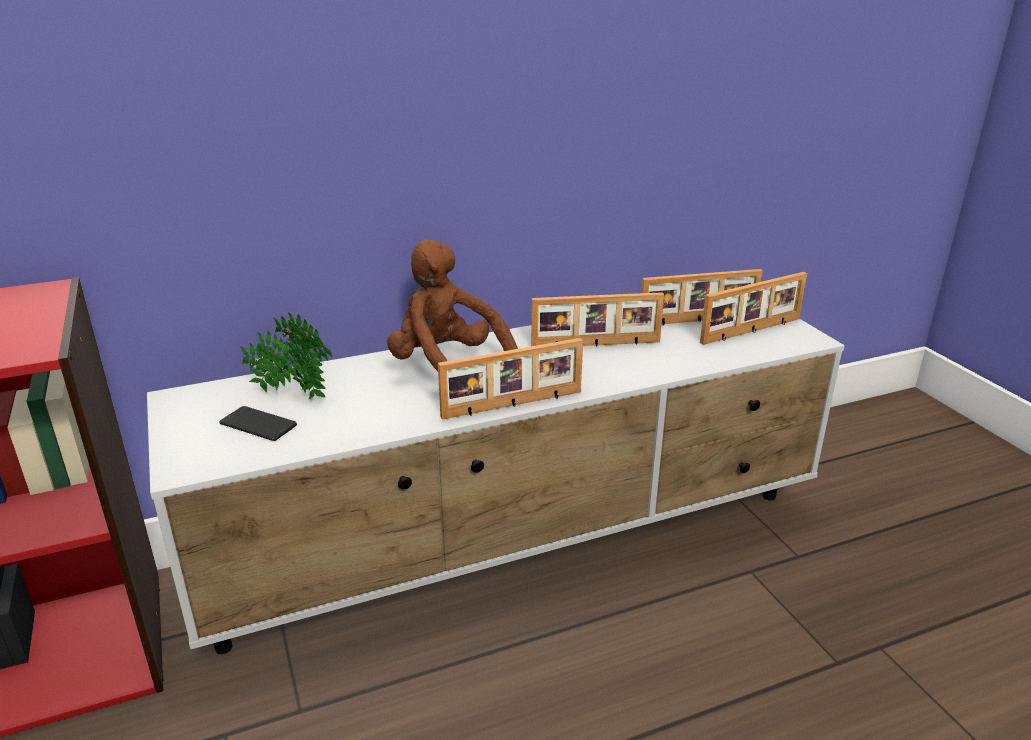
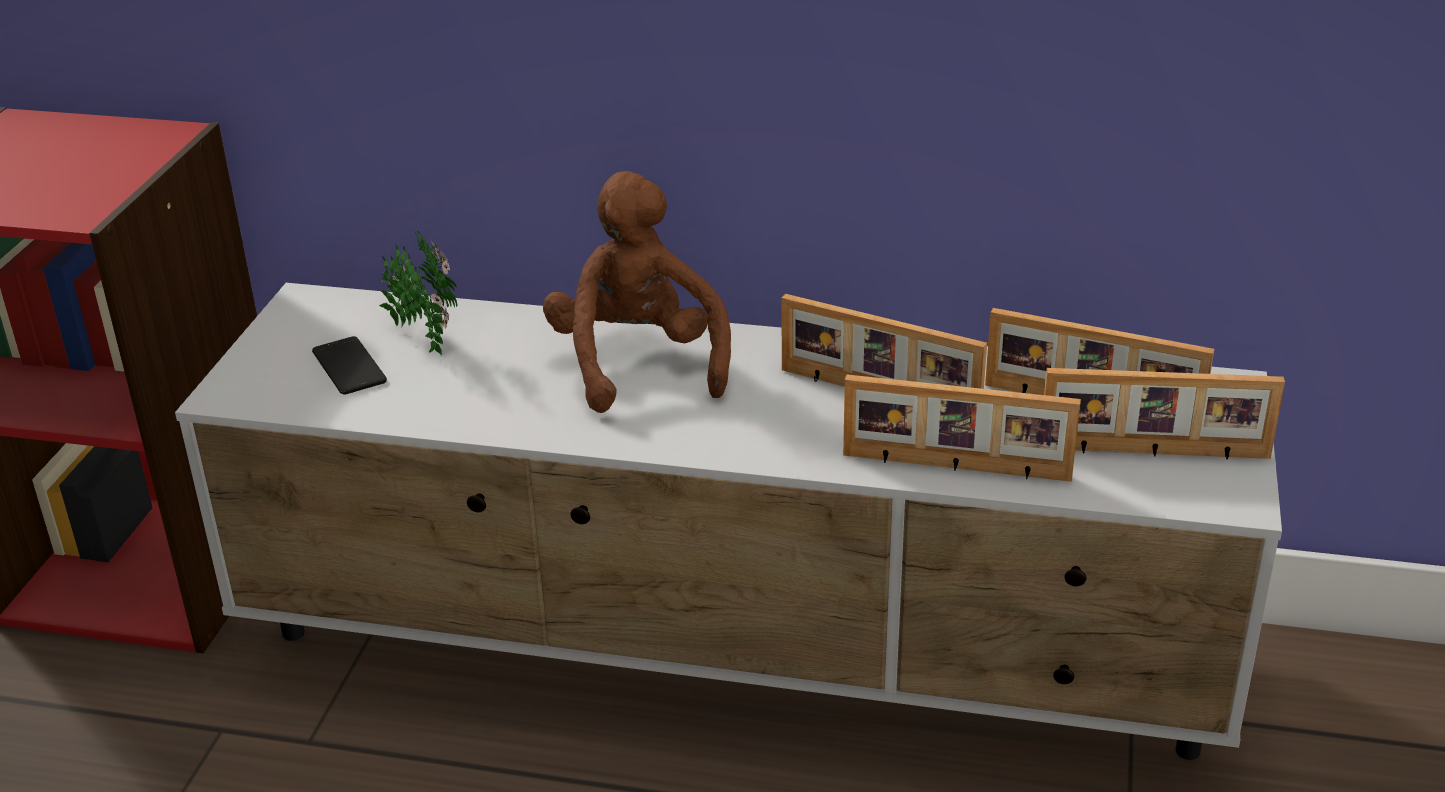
camera: 35 degrees right, 5 degrees up
picture frame [438,338,583,420] -> picture frame moved to [843,374,1081,482]

